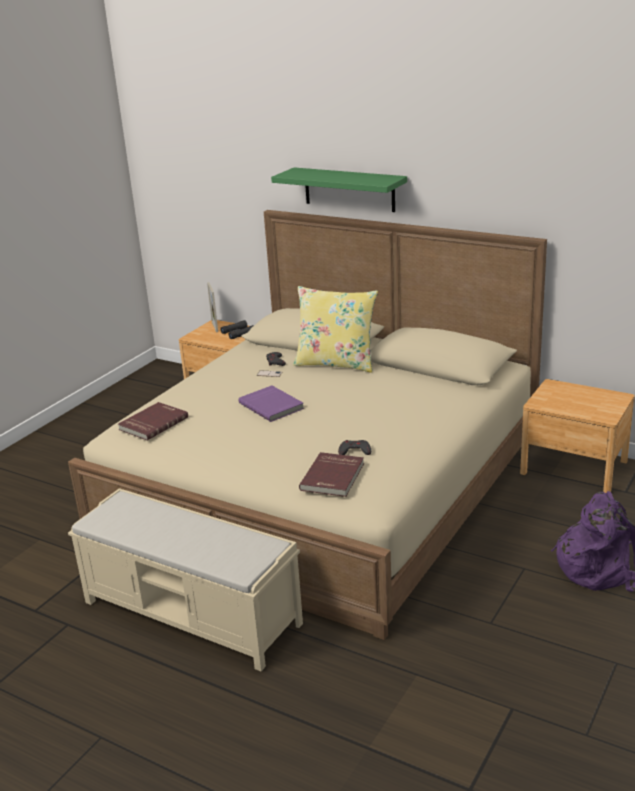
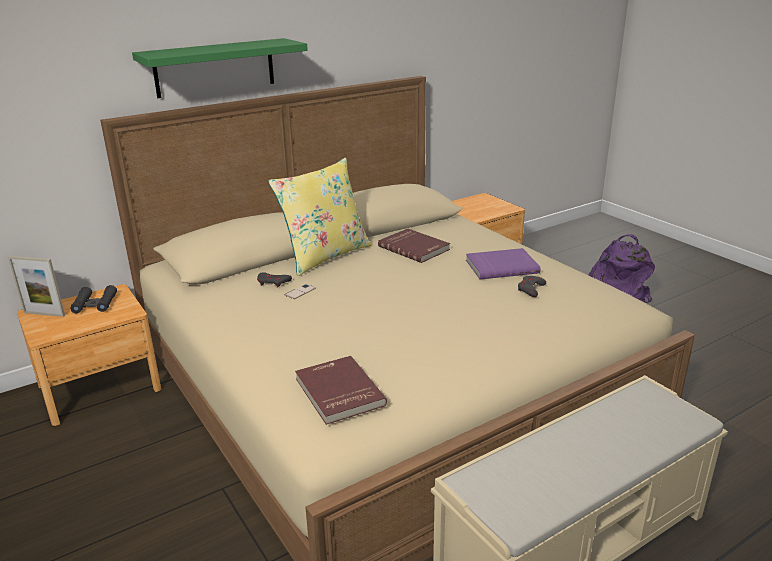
camera: 65 degrees left, 0 degrees up
purple book [239,386,304,422] -> purple book moved to [466,248,540,279]
red book [299,452,364,497] -> red book moved to [378,229,450,263]

